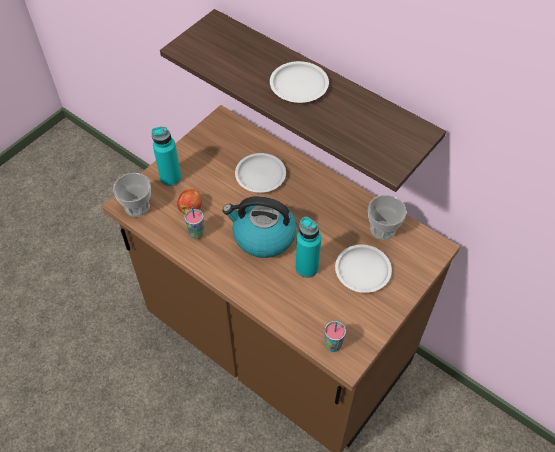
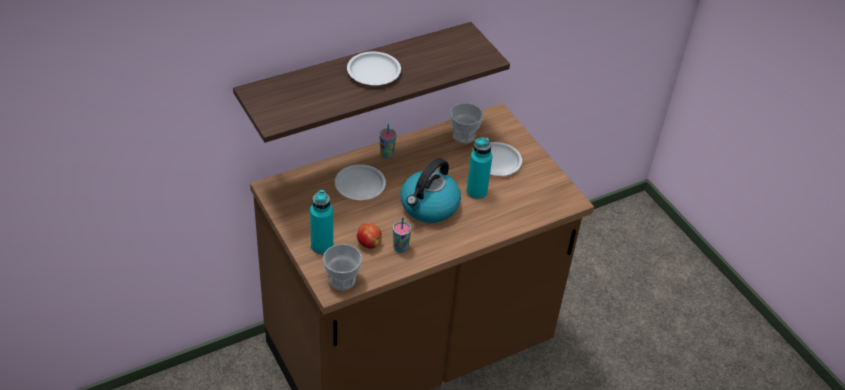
camera: 70 degrees left, 10 degrees down
cup [325,321,346,352] -> cup moved to [379,123,396,158]

